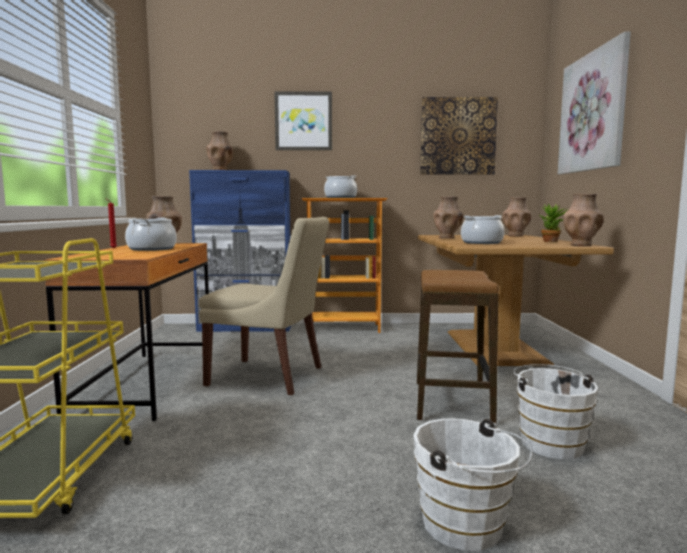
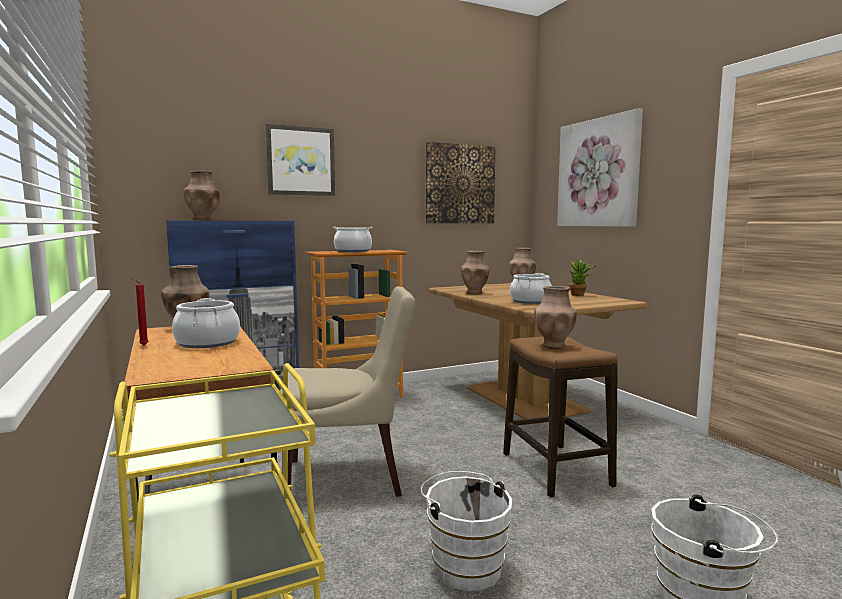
camera: 25 degrees left, 0 degrees up
white bucket [513,364,598,459] -> white bucket moved to [421,471,512,591]
brown vase [563,194,604,246] -> brown vase moved to [534,286,577,349]

